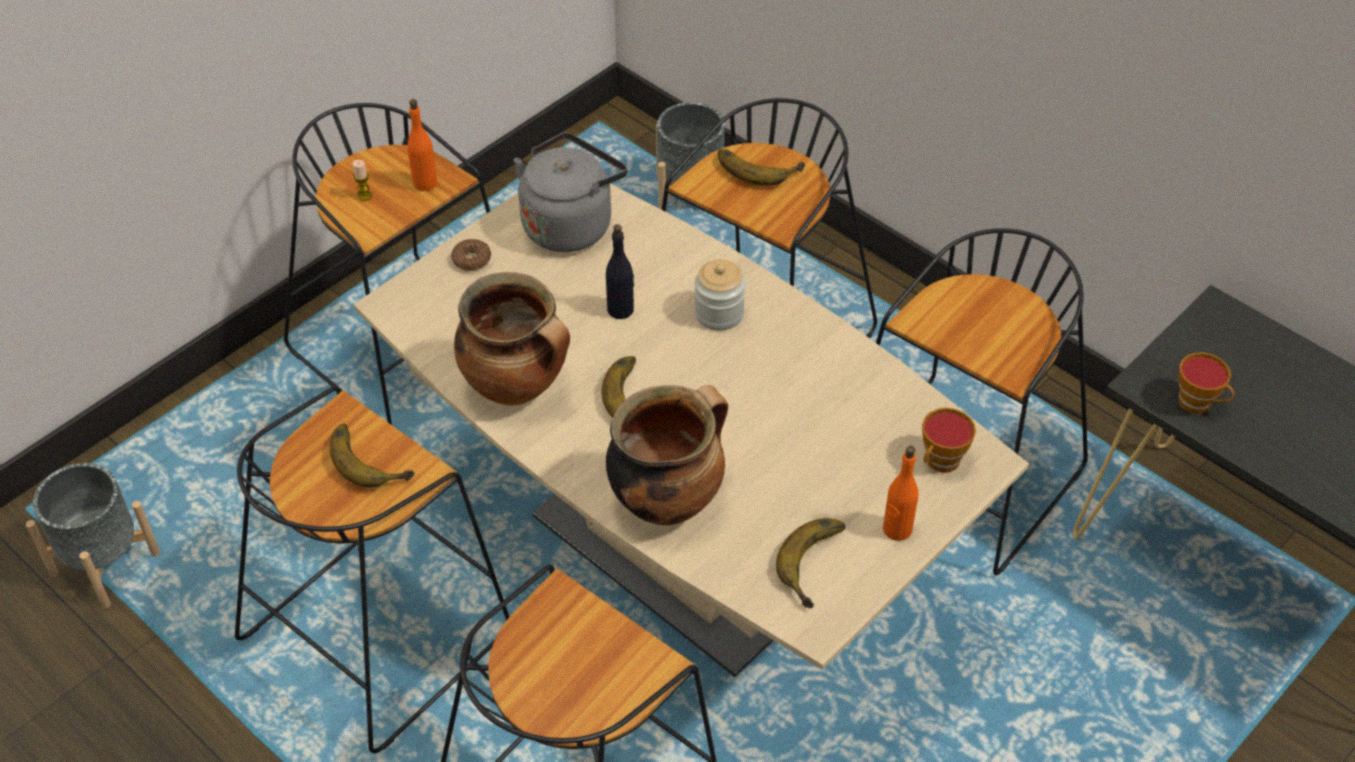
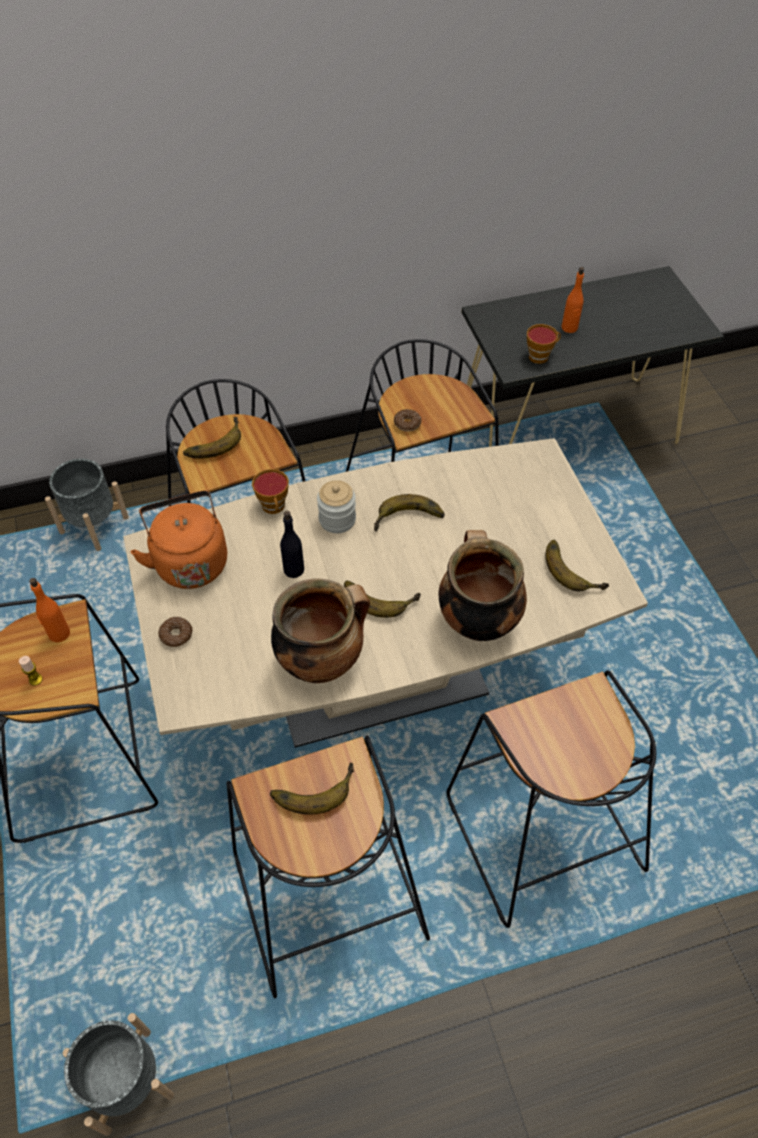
camera: 60 degrees left, 5 degrees up
grey kettle [514,133,627,252] -> orange kettle [130,491,227,589]
orange bottle [883,446,919,541] -> orange bottle moved to [561,267,584,333]
cup [922,408,976,473] -> cup moved to [252,469,289,514]
none -> banana [374,494,445,532]
none -> donut [394,409,421,432]

